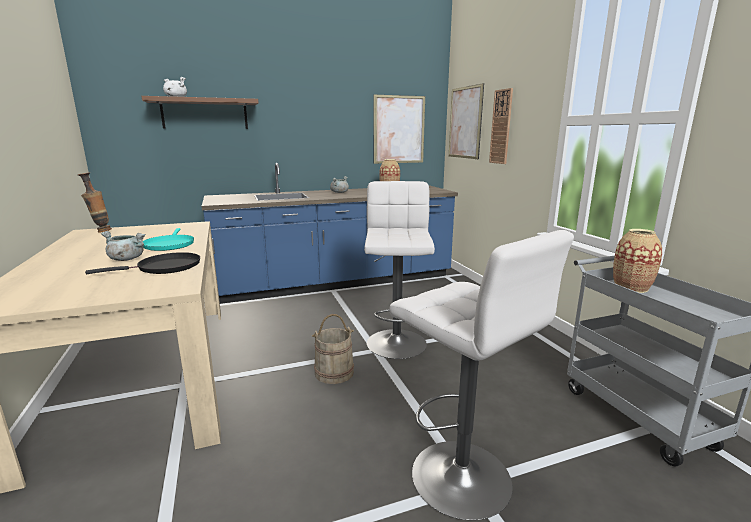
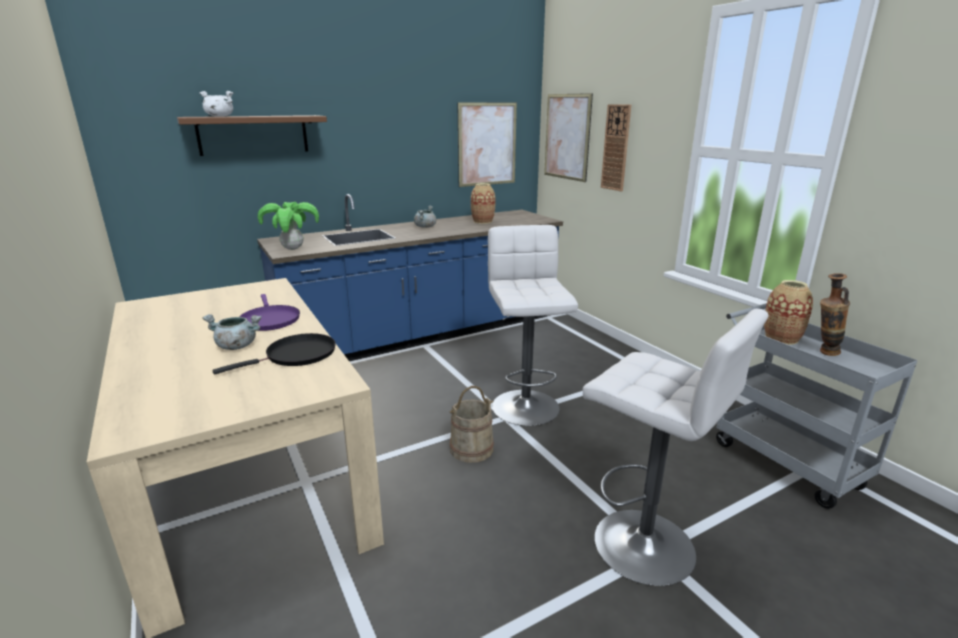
camera: 10 degrees left, 5 degrees up
vase [78,173,112,233] -> vase moved to [820,273,850,356]
turquoise frying pan [143,228,194,251] -> purple frying pan [240,294,300,331]
none -> potted plant [258,202,319,250]

